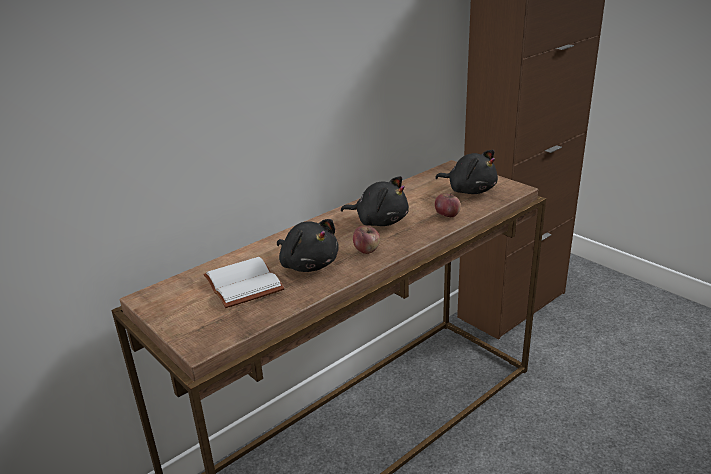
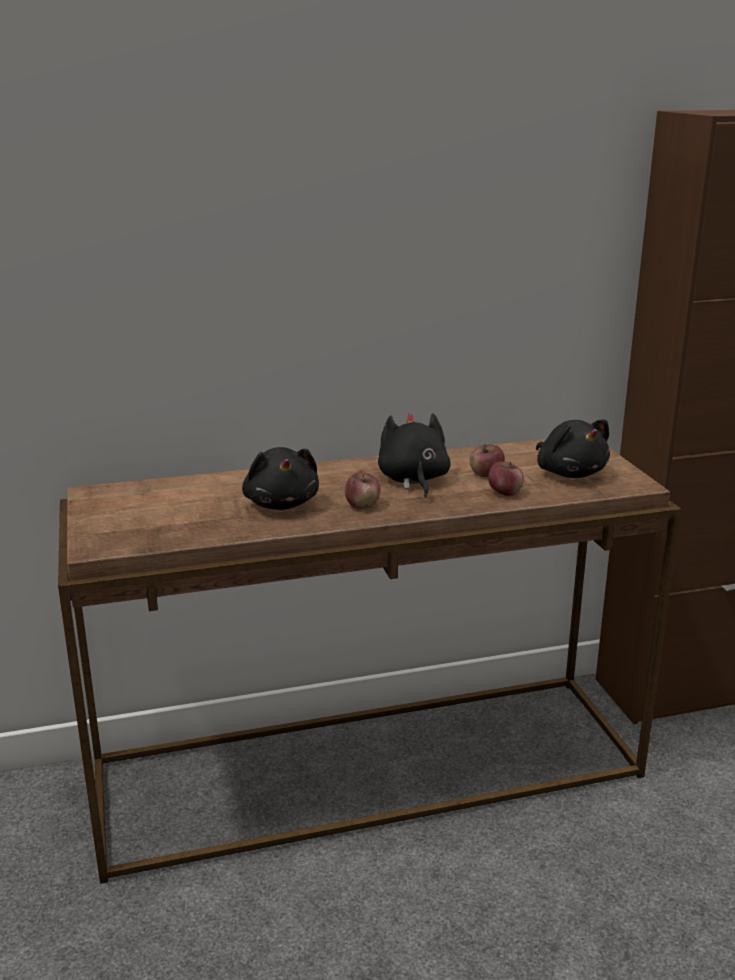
camera: 25 degrees right, 5 degrees down
white book [203,257,285,308] -> none
black plush toy [341,176,409,226] -> black plush toy turned 150 degrees counterclockwise [378,413,451,498]
none -> apple [470,444,505,477]

